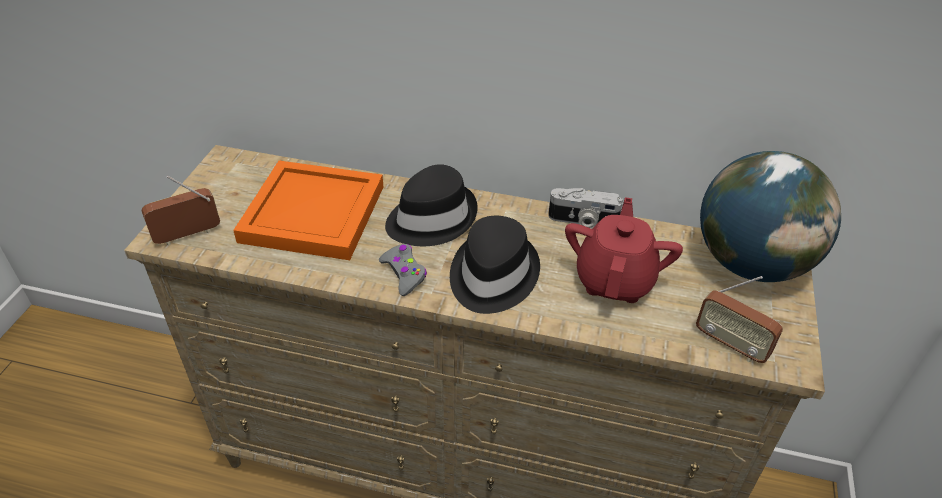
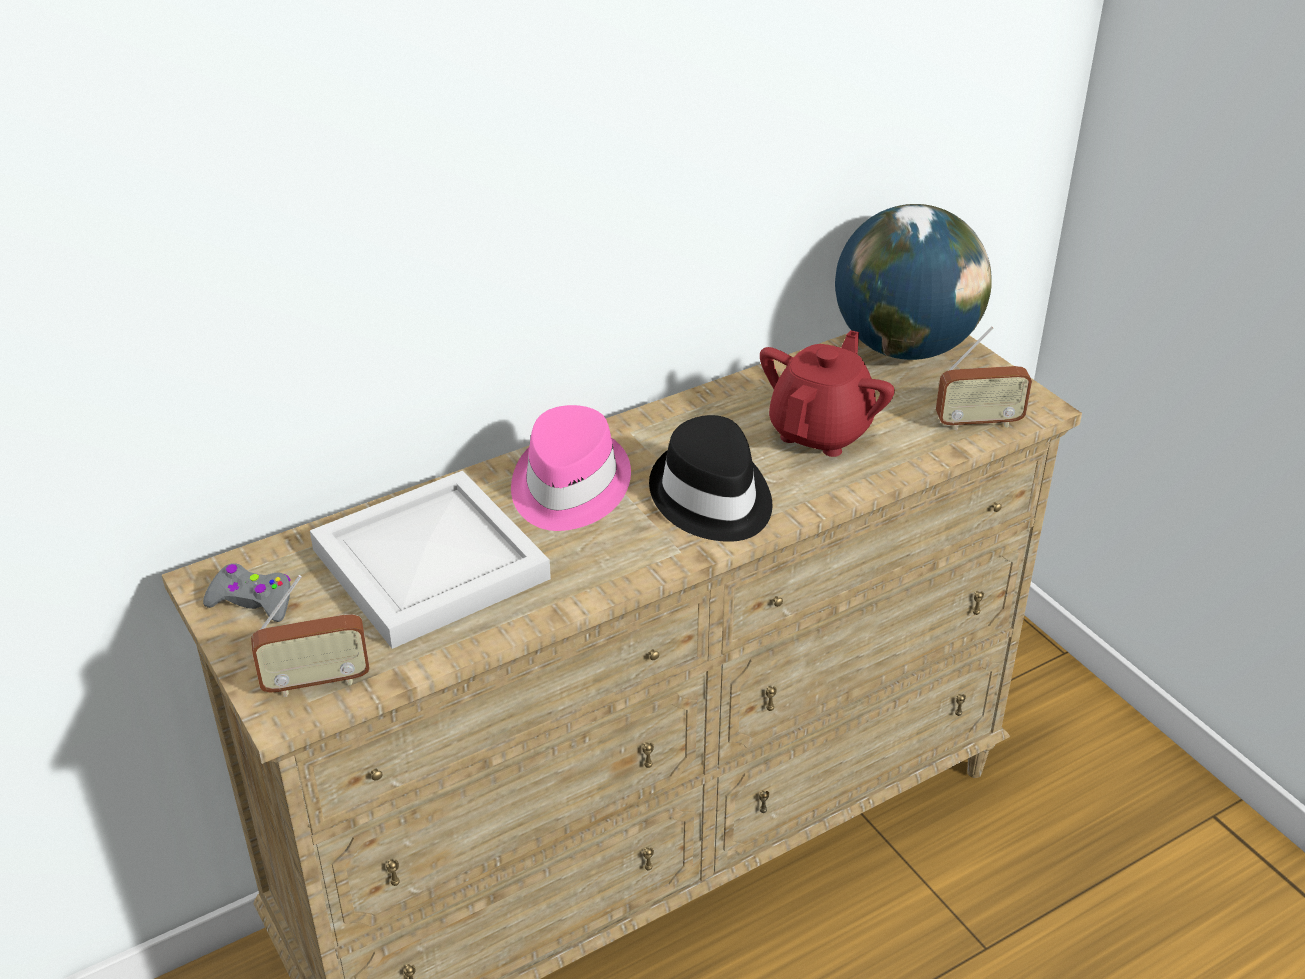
camera: 45 degrees left, 5 degrees down
radio [142,176,220,245] -> radio turned 120 degrees counterclockwise [251,575,370,697]
orange tray [233,161,383,260] -> white tray [310,471,551,649]
grey game controller [379,244,427,296] -> grey game controller moved to [203,563,291,622]
black hat [385,164,478,246] -> pink hat [511,405,631,531]
camera [548,188,623,229] -> none
red teapot [565,197,683,303] -> red teapot turned 60 degrees clockwise [760,330,895,457]

